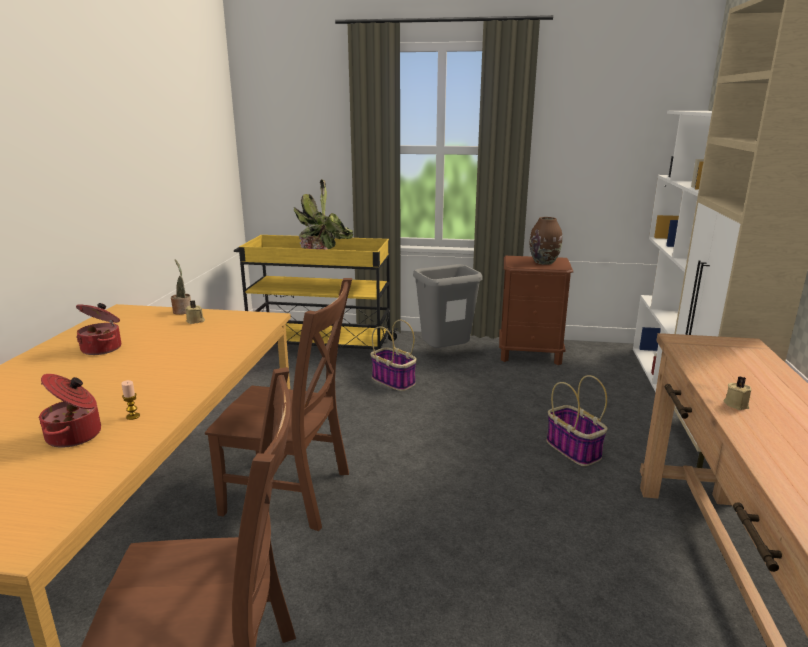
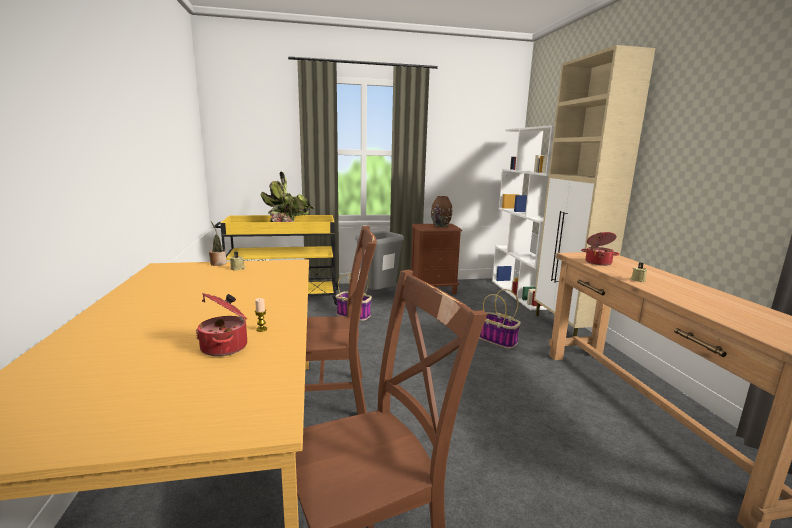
camera: 20 degrees left, 5 degrees down
cooking pot [76,303,121,355] -> cooking pot moved to [581,232,620,266]

